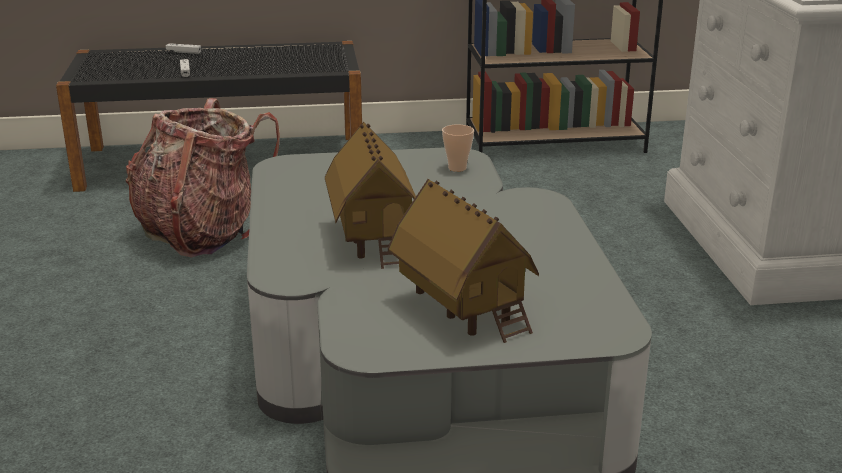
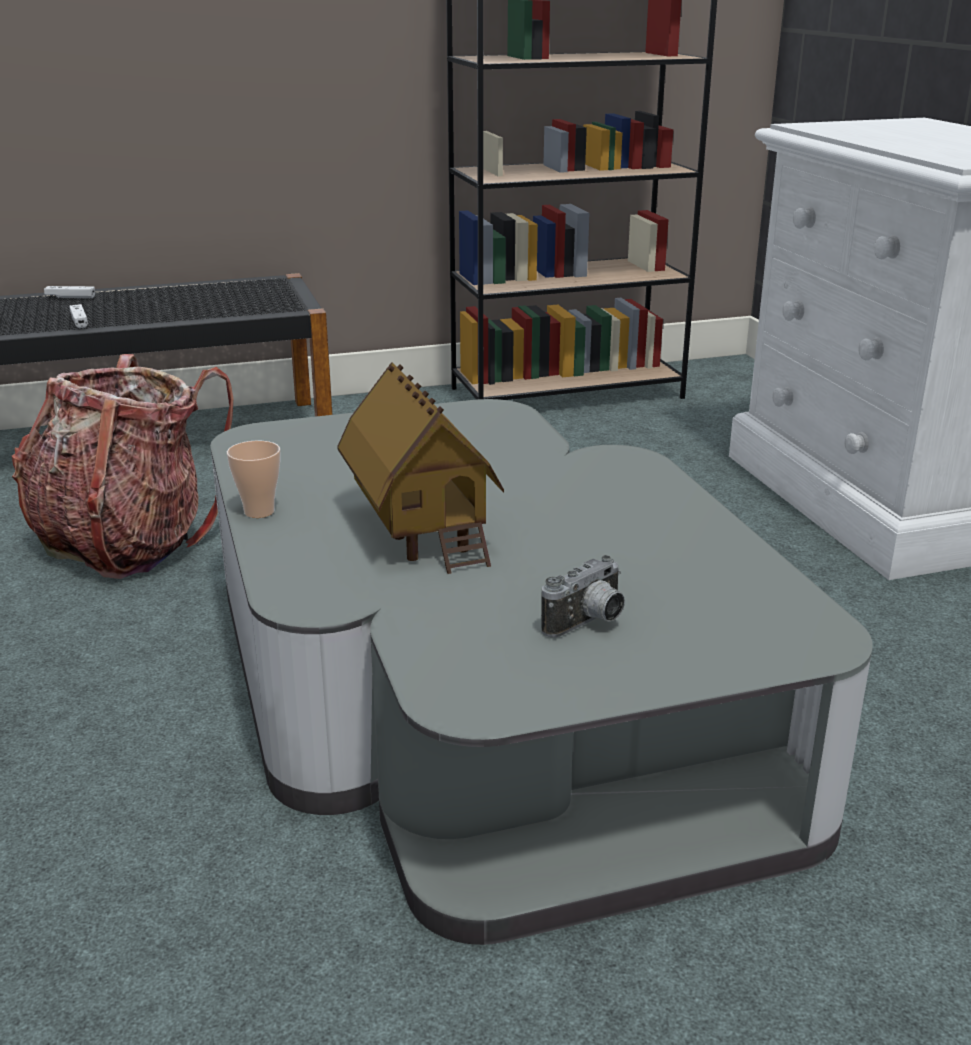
camera: 10 degrees left, 0 degrees up
toy house [388,179,539,343] -> camera [541,555,625,638]
cup [442,124,474,172] -> cup moved to [227,441,280,518]

